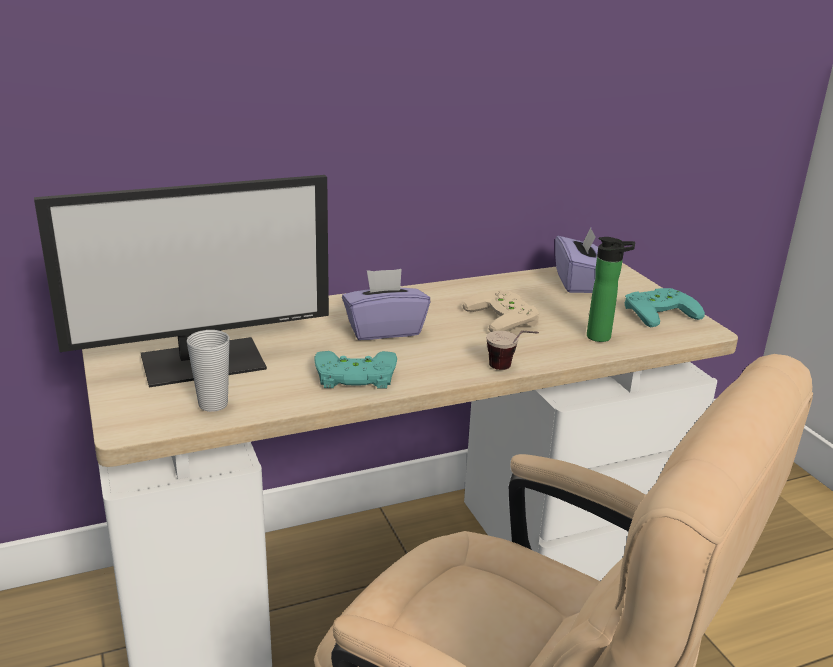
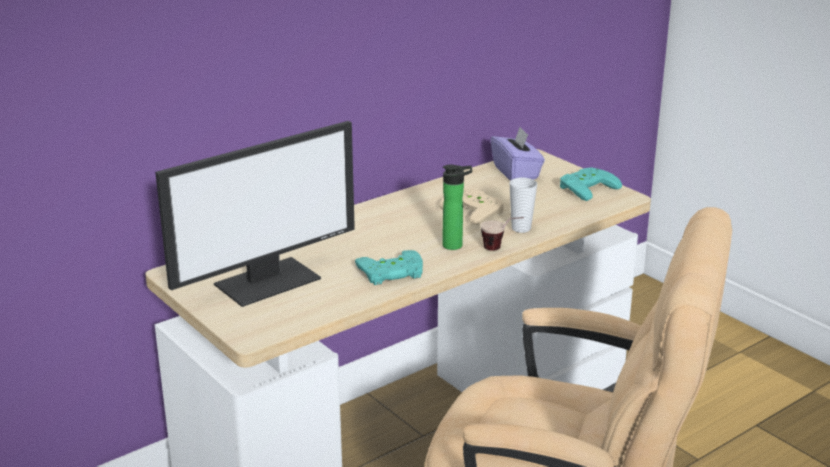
camera: 15 degrees left, 0 degrees up
cup [187,330,230,412] -> cup moved to [509,178,537,233]
purple tissue box [342,269,430,340] -> none
bottle [587,237,635,342] -> bottle moved to [442,164,472,250]

